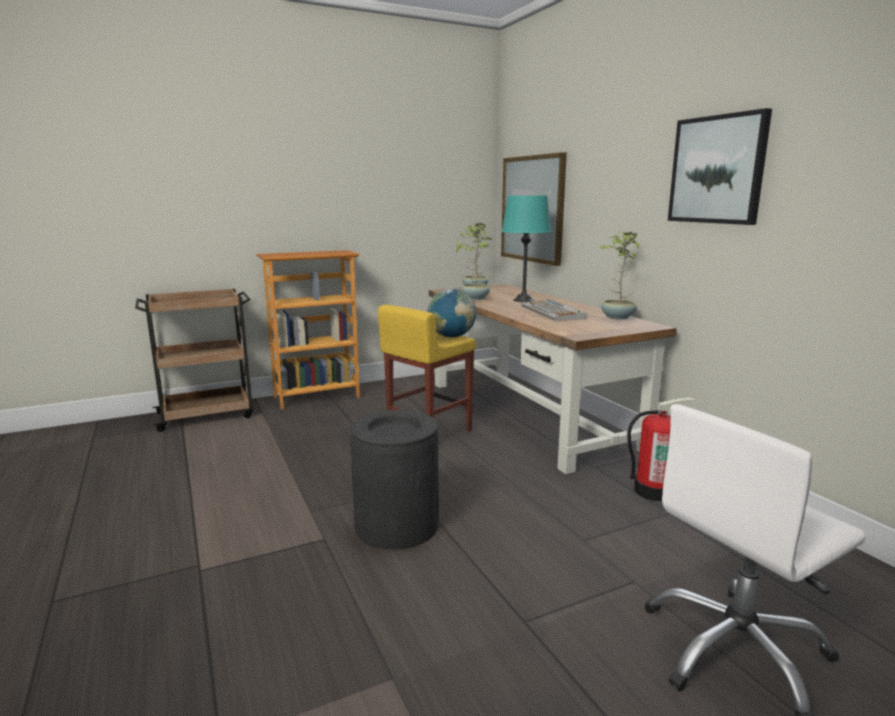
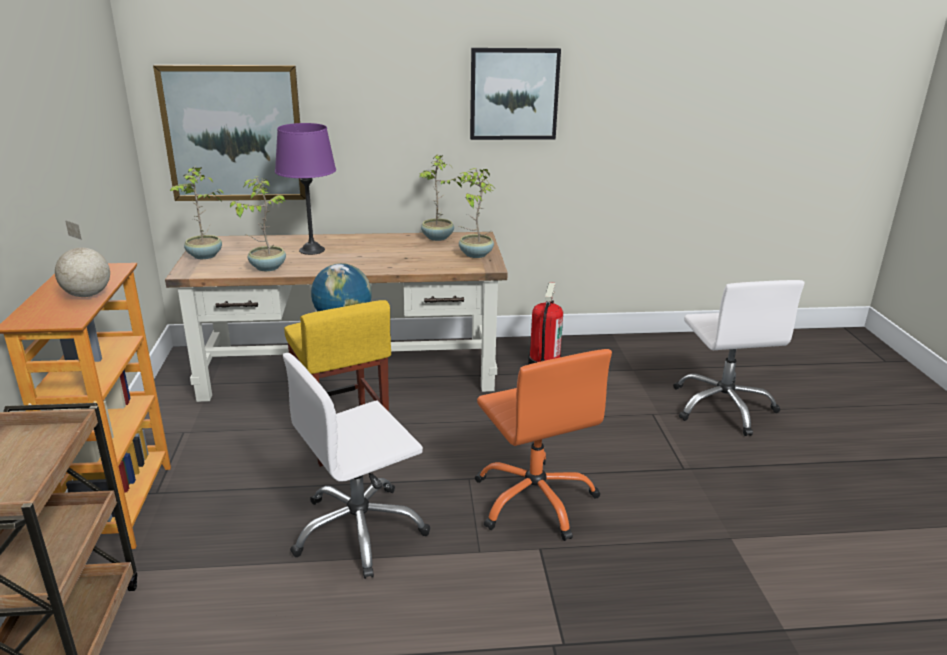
camera: 70 degrees left, 10 degrees up
black trash can [350,410,439,550] -> orange office chair [475,349,612,541]
turquoise table lamp [502,195,551,302] -> purple table lamp [275,123,336,255]
keyboard [521,299,587,321] -> none
none -> globe [55,220,110,297]
none -> white office chair [283,353,430,579]
none -> potted plant [459,168,494,258]

